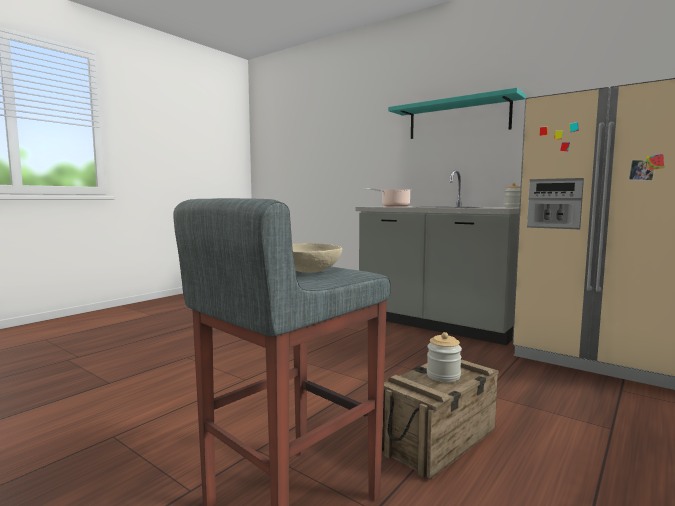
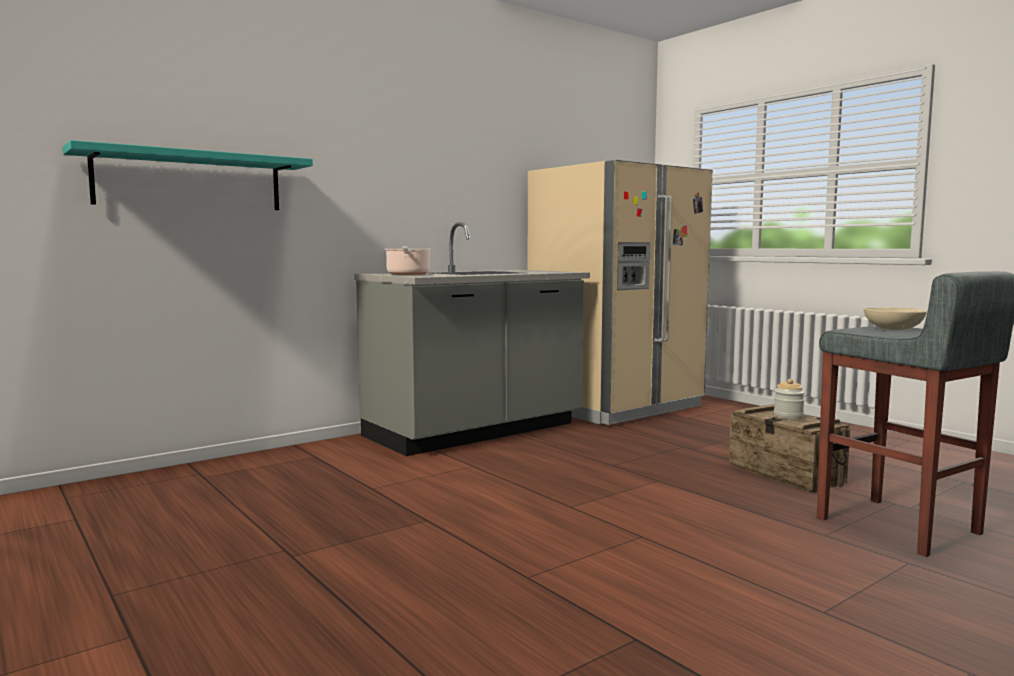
camera: 75 degrees left, 0 degrees up
turquoise shelf [388,88,526,139] -> turquoise shelf moved to [63,140,313,210]
jar [503,183,521,207] -> none

